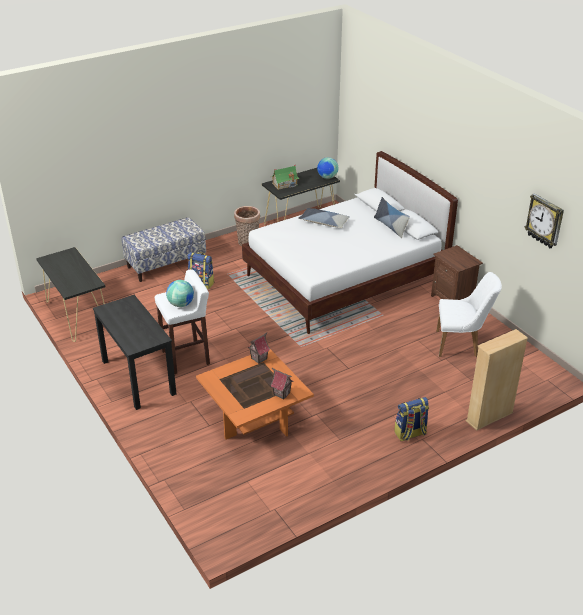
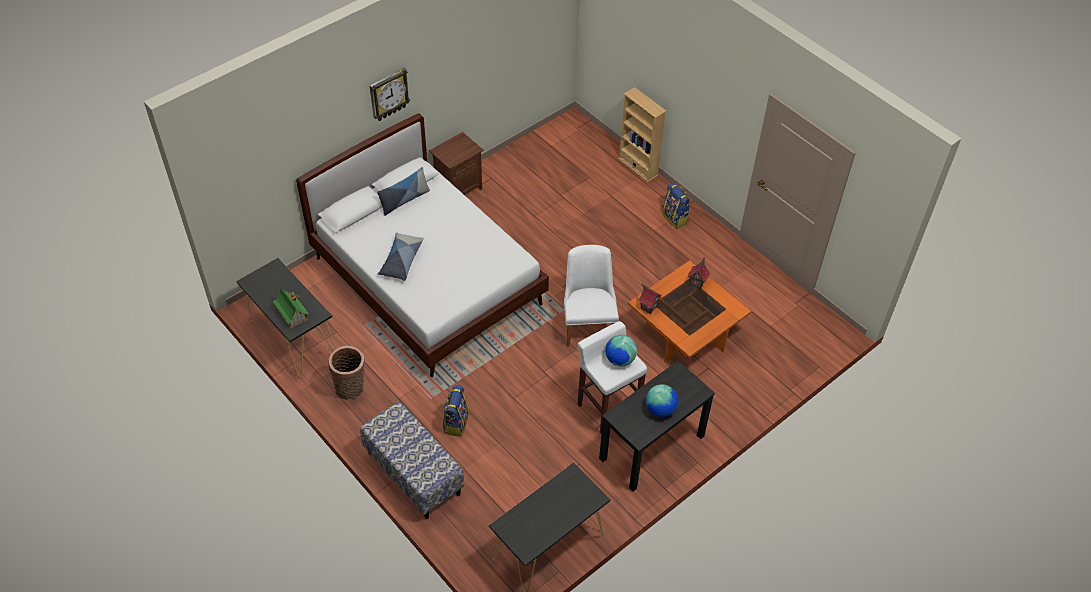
camera: 100 degrees left, 15 degrees up
globe [317,157,339,179] -> globe moved to [646,384,678,417]
white chair [436,272,502,357] -> white chair moved to [564,245,619,347]
wall clock [524,193,564,248] -> wall clock moved to [370,68,410,121]

